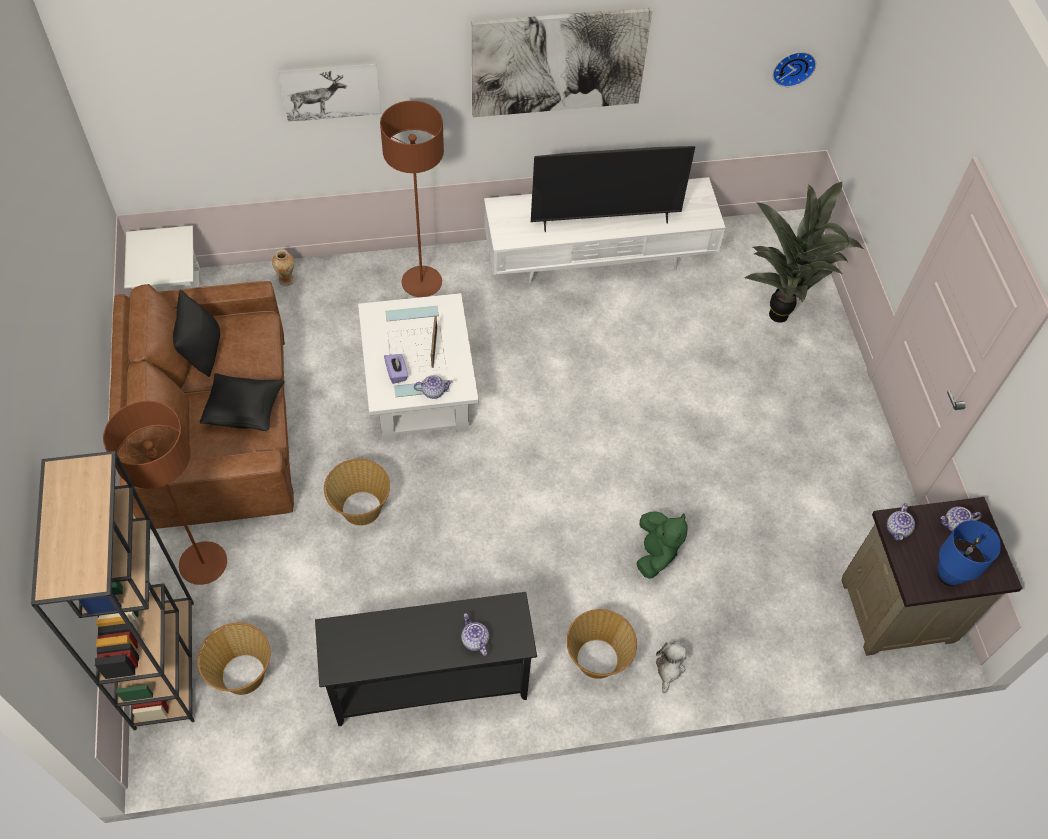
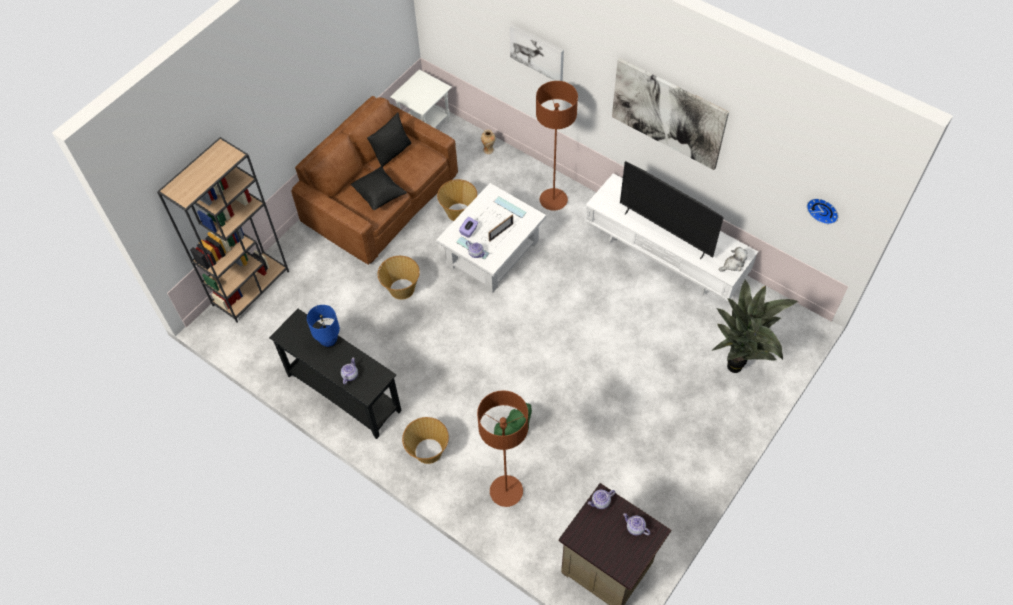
camera: 50 degrees right, 0 degrees up
brown floor lamp [103,401,227,585] -> brown floor lamp moved to [477,390,528,507]
basket [197,623,270,695] -> basket moved to [437,179,477,221]
plush toy [656,641,687,693] -> plush toy moved to [719,247,748,272]
blue table lamp [937,520,1001,586] -> blue table lamp moved to [307,305,340,348]

